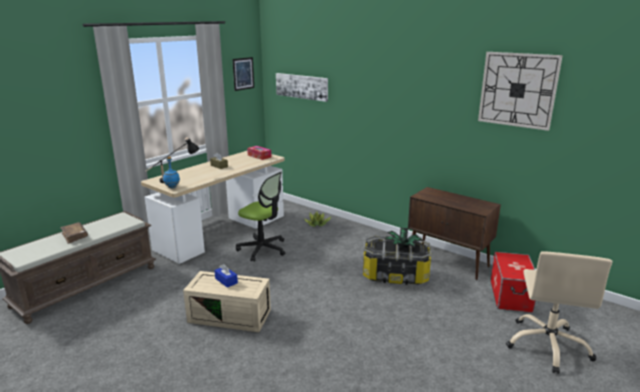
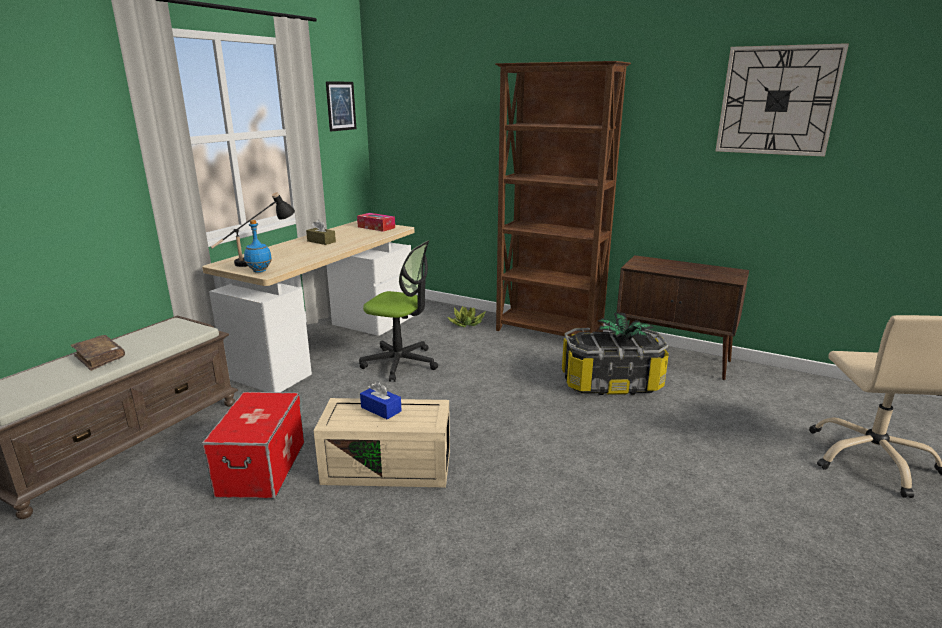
camera: 10 degrees left, 0 degrees up
picture [276,73,328,102] -> none
storage box [491,252,536,313] -> storage box moved to [202,392,304,499]
none -> brown bookcase [495,61,631,337]

